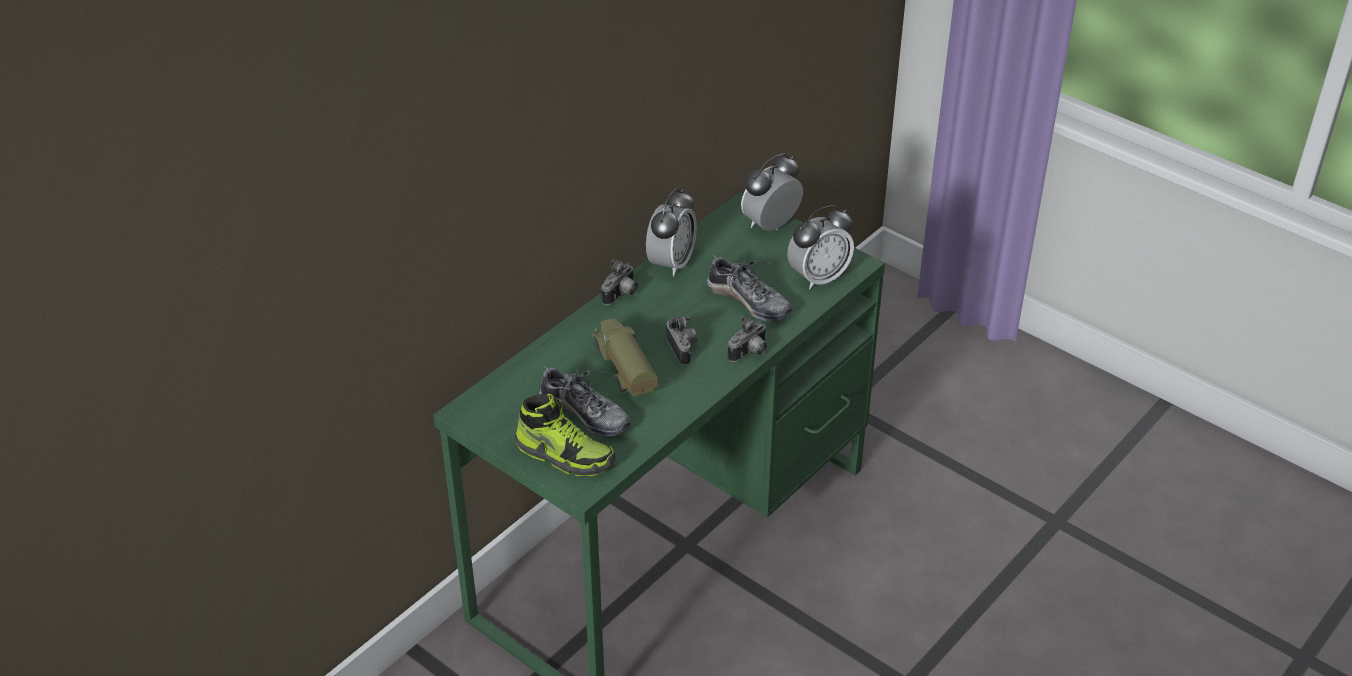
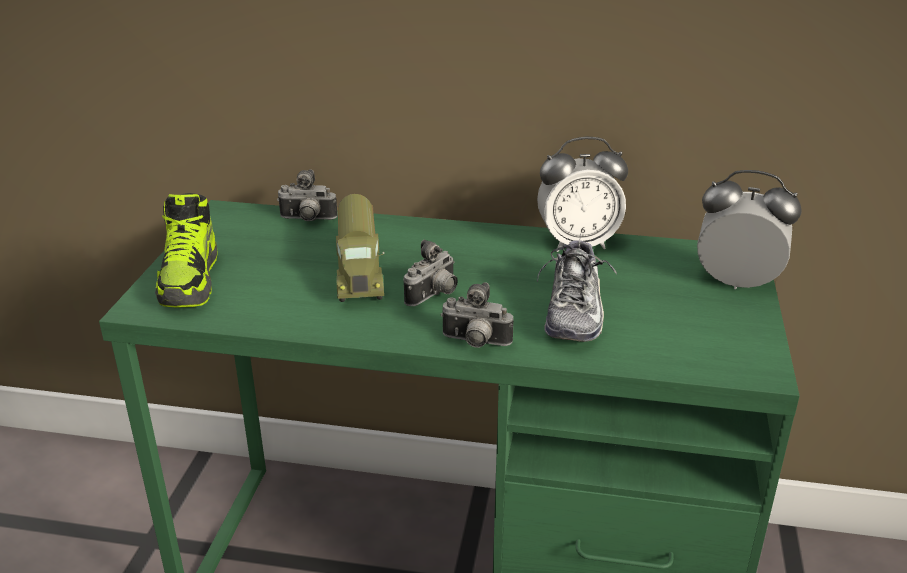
camera: 60 degrees right, 10 degrees down
shoe [539,366,630,437] -> none
toy truck [592,318,658,397] -> toy truck turned 135 degrees clockwise [336,194,385,302]
camera [601,258,638,305] -> camera moved to [277,169,338,221]
alarm clock [787,205,854,290] -> none

